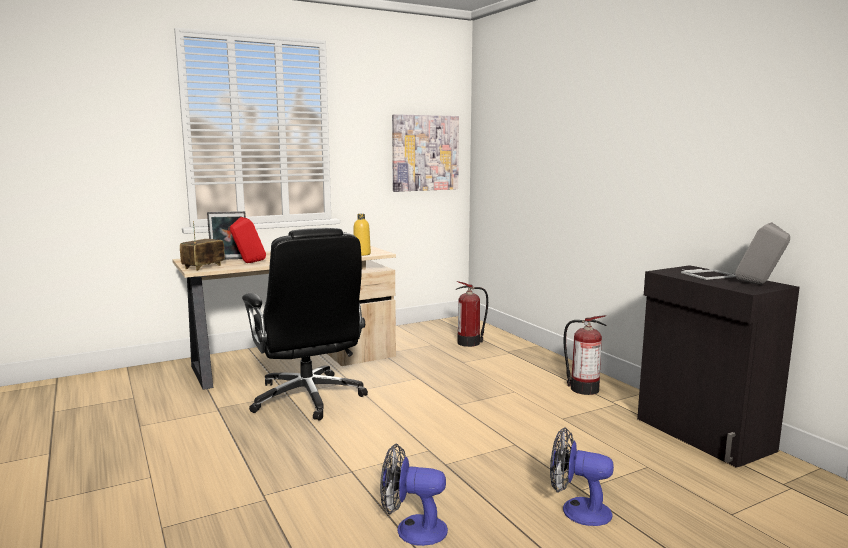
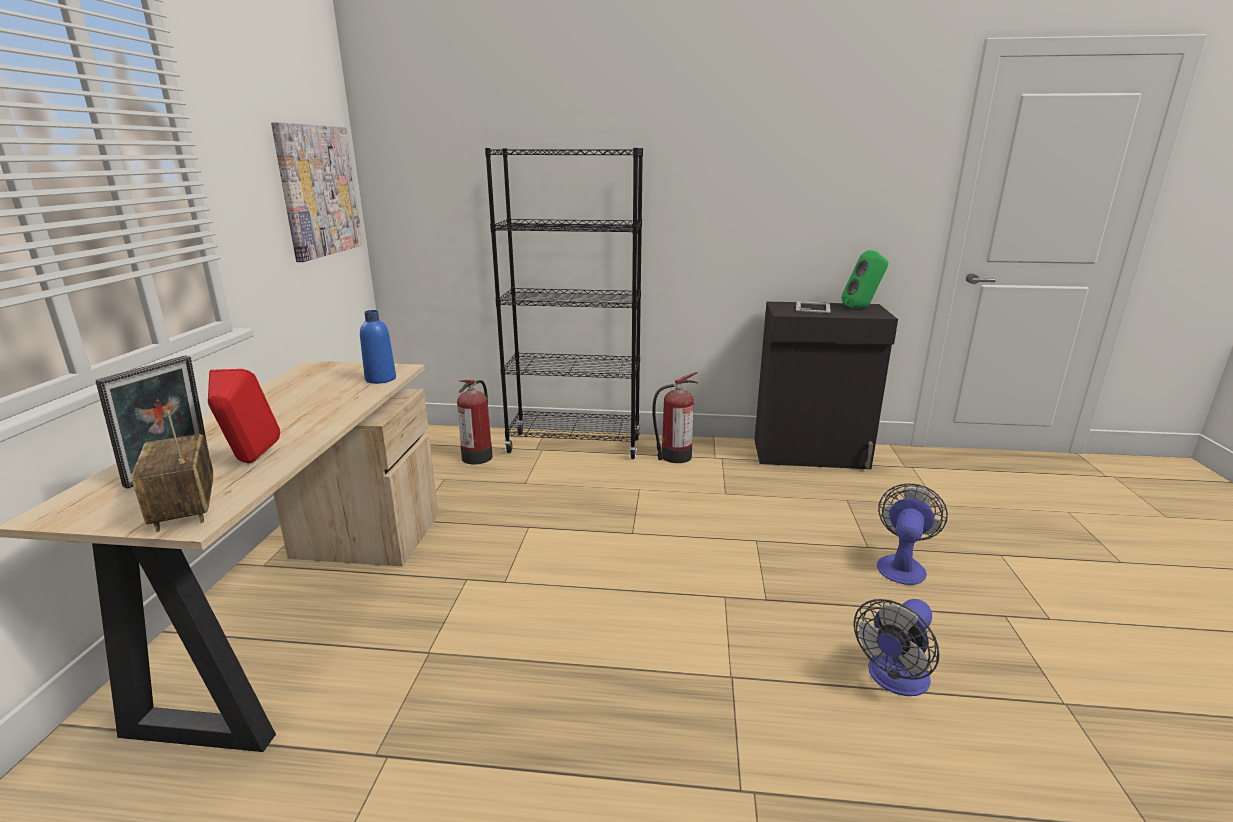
camera: 55 degrees left, 10 degrees up
black office chair [242,227,368,421] -> none
yellow bottle [353,214,371,256] -> blue bottle [360,310,396,384]
fan [550,427,614,526] -> fan turned 150 degrees clockwise [877,484,948,585]
grey speaker [735,222,790,284] -> green speaker [841,250,889,309]
none -> black bookcase [485,148,643,459]

